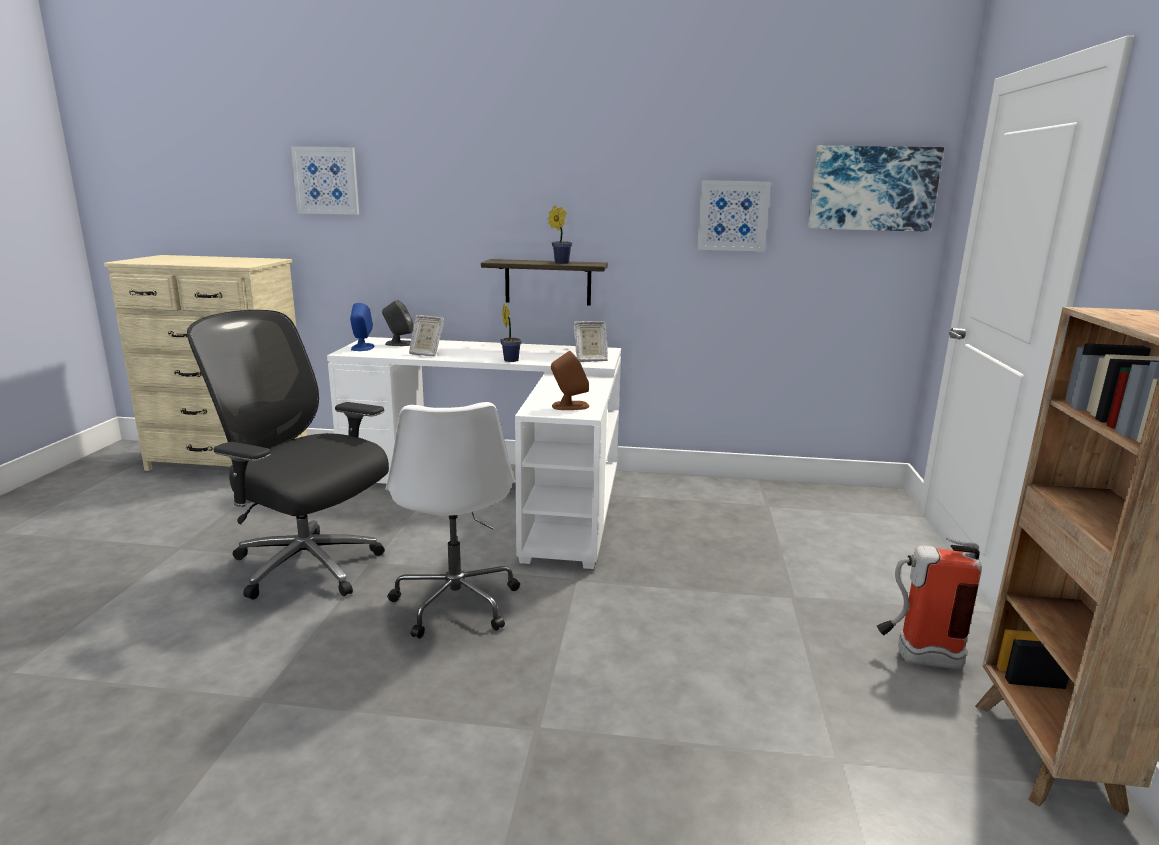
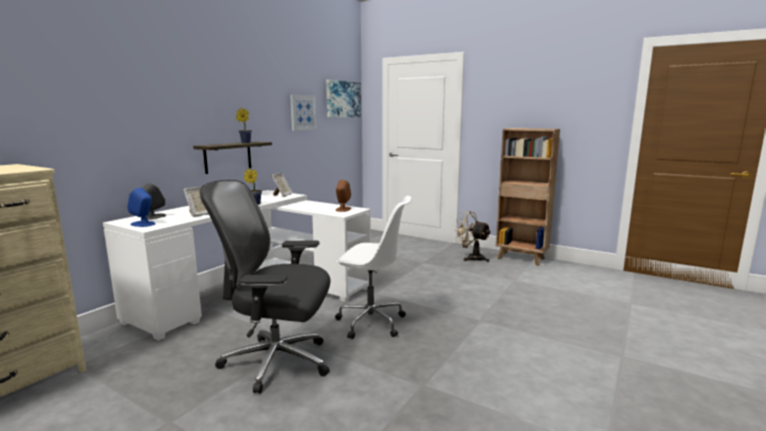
camera: 65 degrees left, 5 degrees down
office chair [187,310,389,600] -> office chair turned 45 degrees clockwise [199,180,331,393]
picture [291,147,359,215] -> none
fire extinguisher [877,537,982,669] -> beige fan [455,211,491,262]

